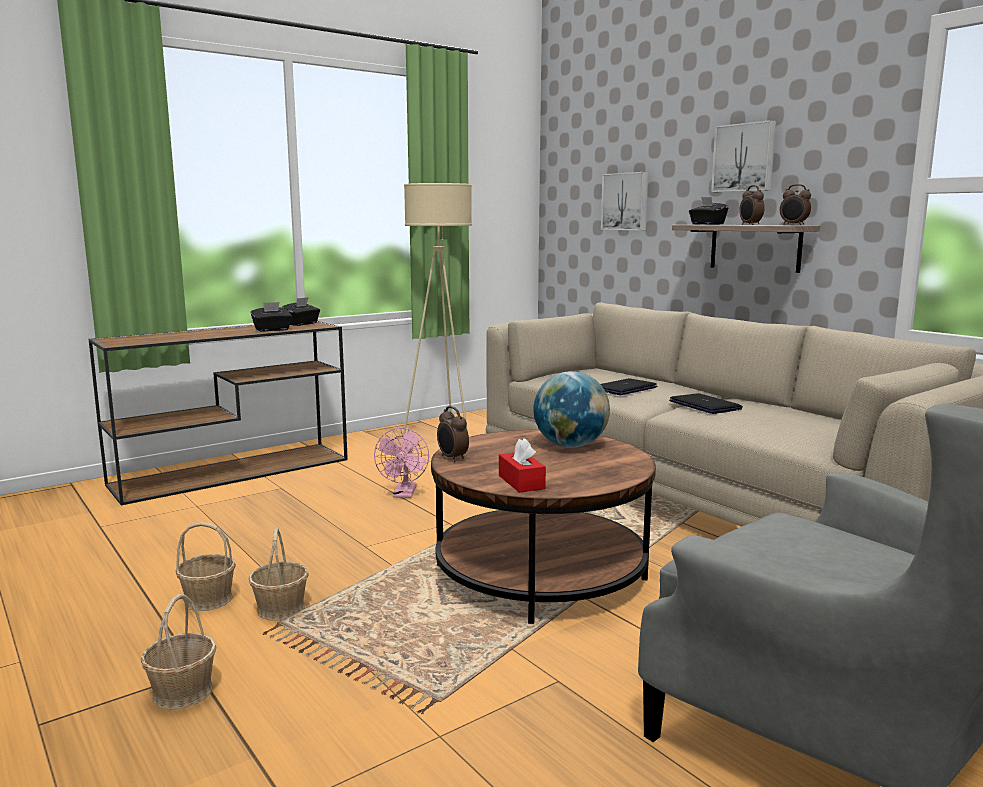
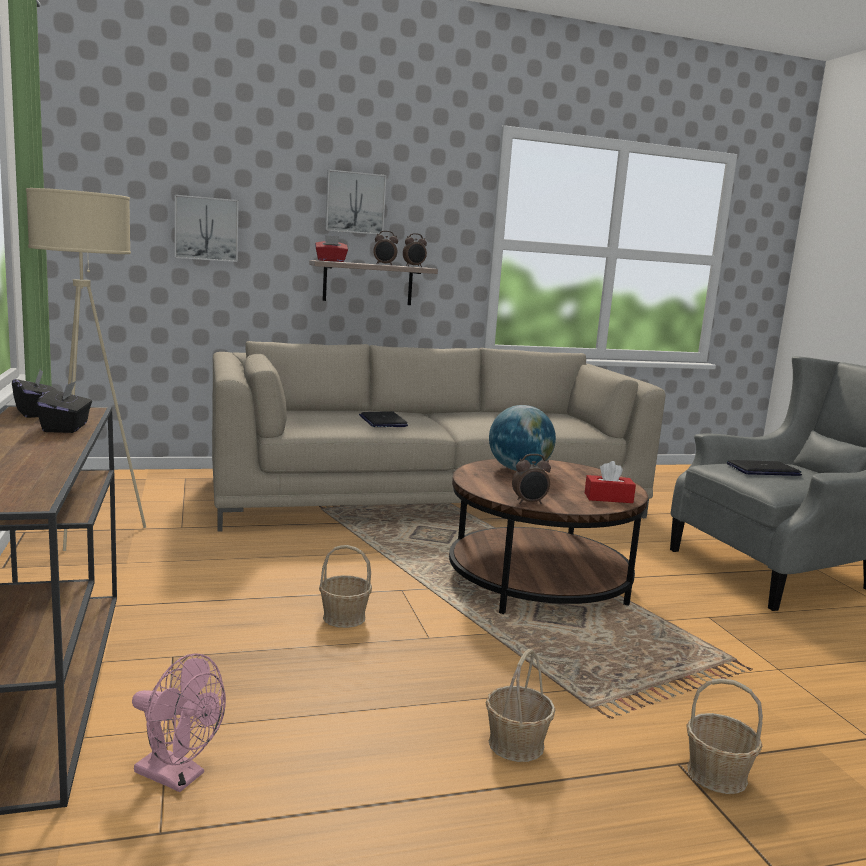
camera: 70 degrees left, 0 degrees up
basket [249,528,309,620] -> basket moved to [319,545,372,628]
pink fan [374,428,429,498] -> pink fan moved to [132,653,226,792]
laptop [669,393,743,414] -> laptop moved to [727,460,802,476]
black tissue box [689,197,729,225] -> red tissue box [315,235,348,262]

